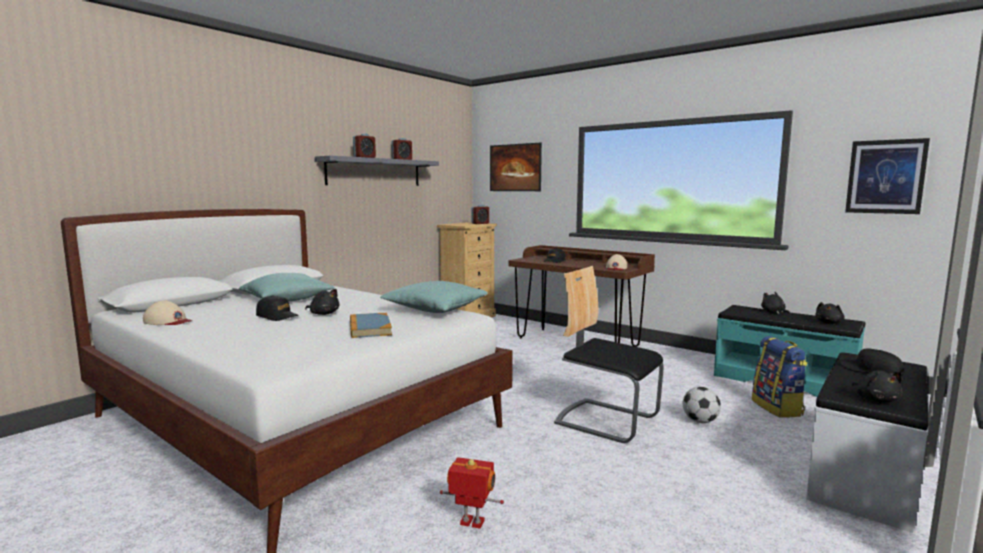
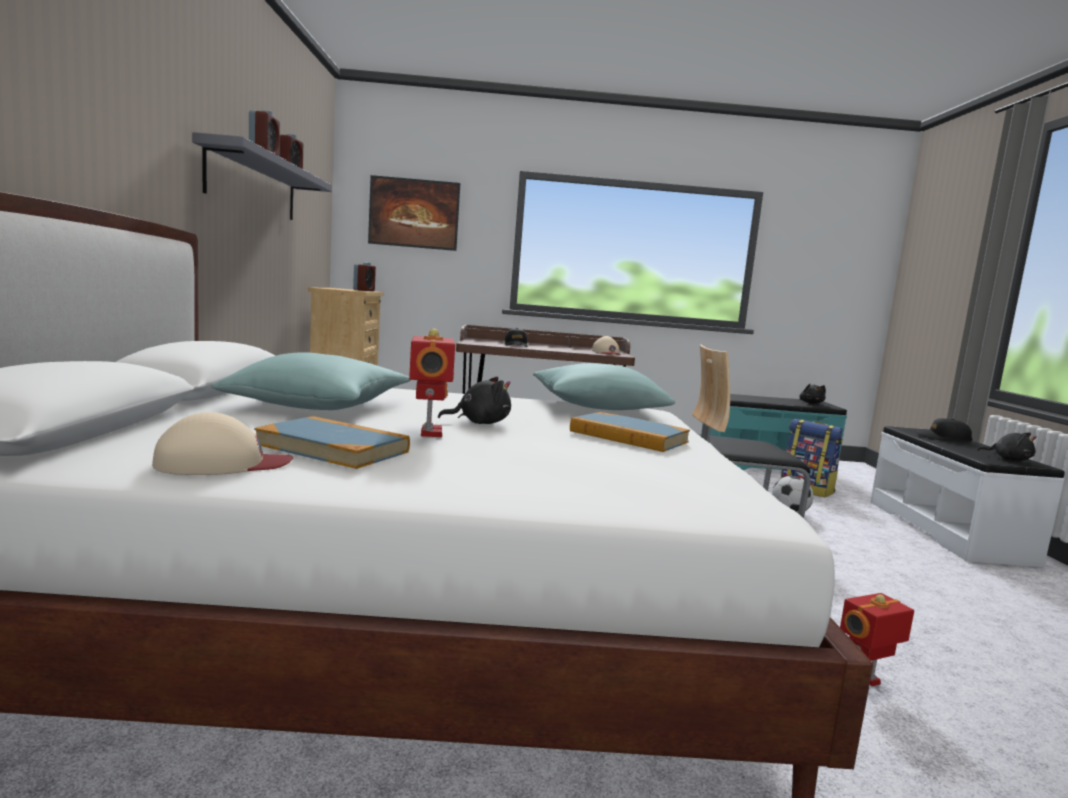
camera: 40 degrees left, 0 degrees up
black cap [256,295,299,321] -> toy robot [409,329,456,437]
black plush toy [761,292,790,315] -> none
picture [845,138,930,214] -> none
none -> book [254,416,410,469]

